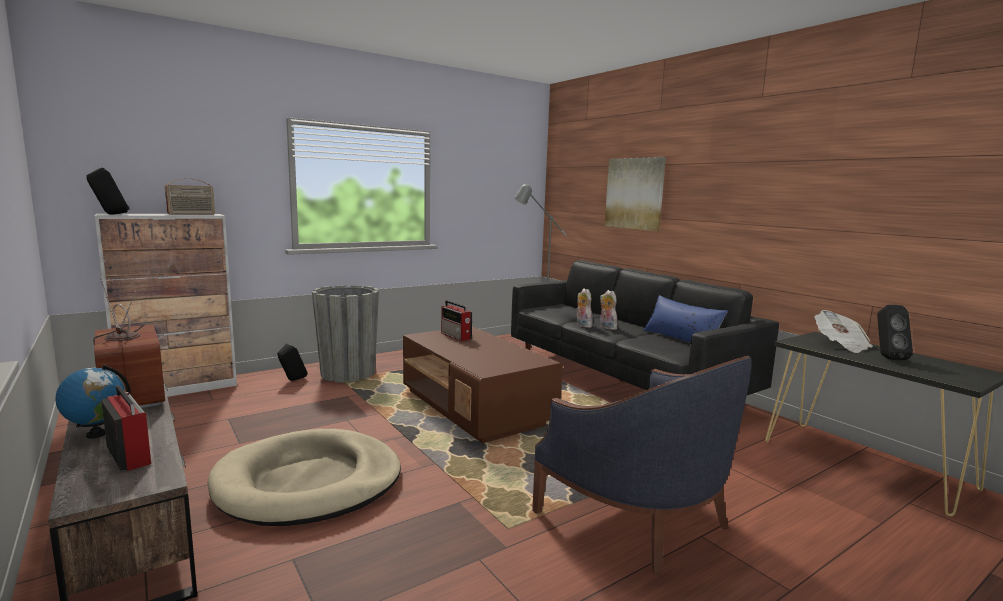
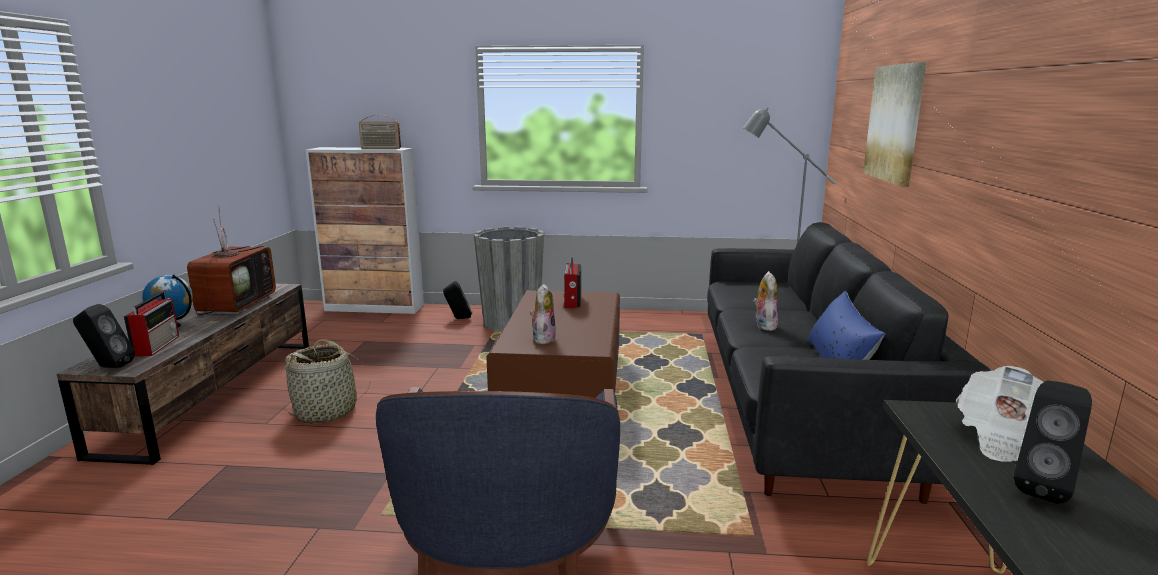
camera: 40 degrees right, 5 degrees up
black speaker [86,168,129,214] -> black speaker moved to [73,304,135,368]
beige dog bed [208,429,401,526] -> basket [281,339,370,423]
plush toy [576,288,593,328] -> plush toy moved to [530,284,556,344]

